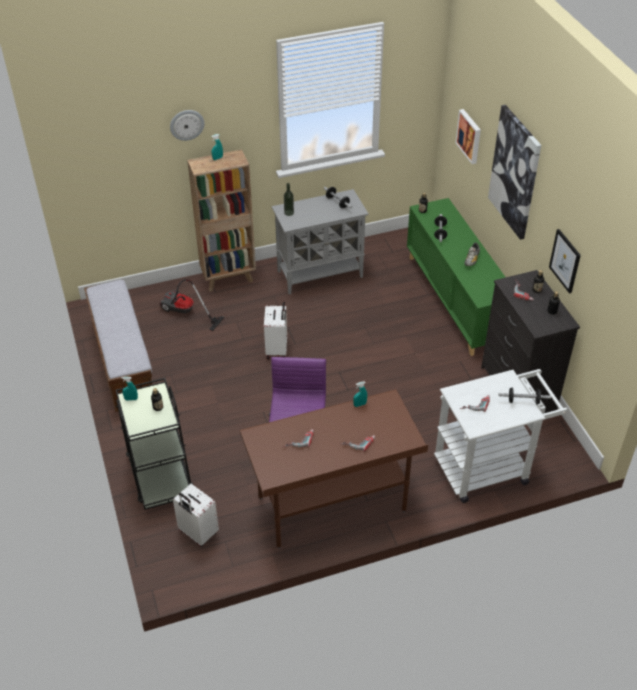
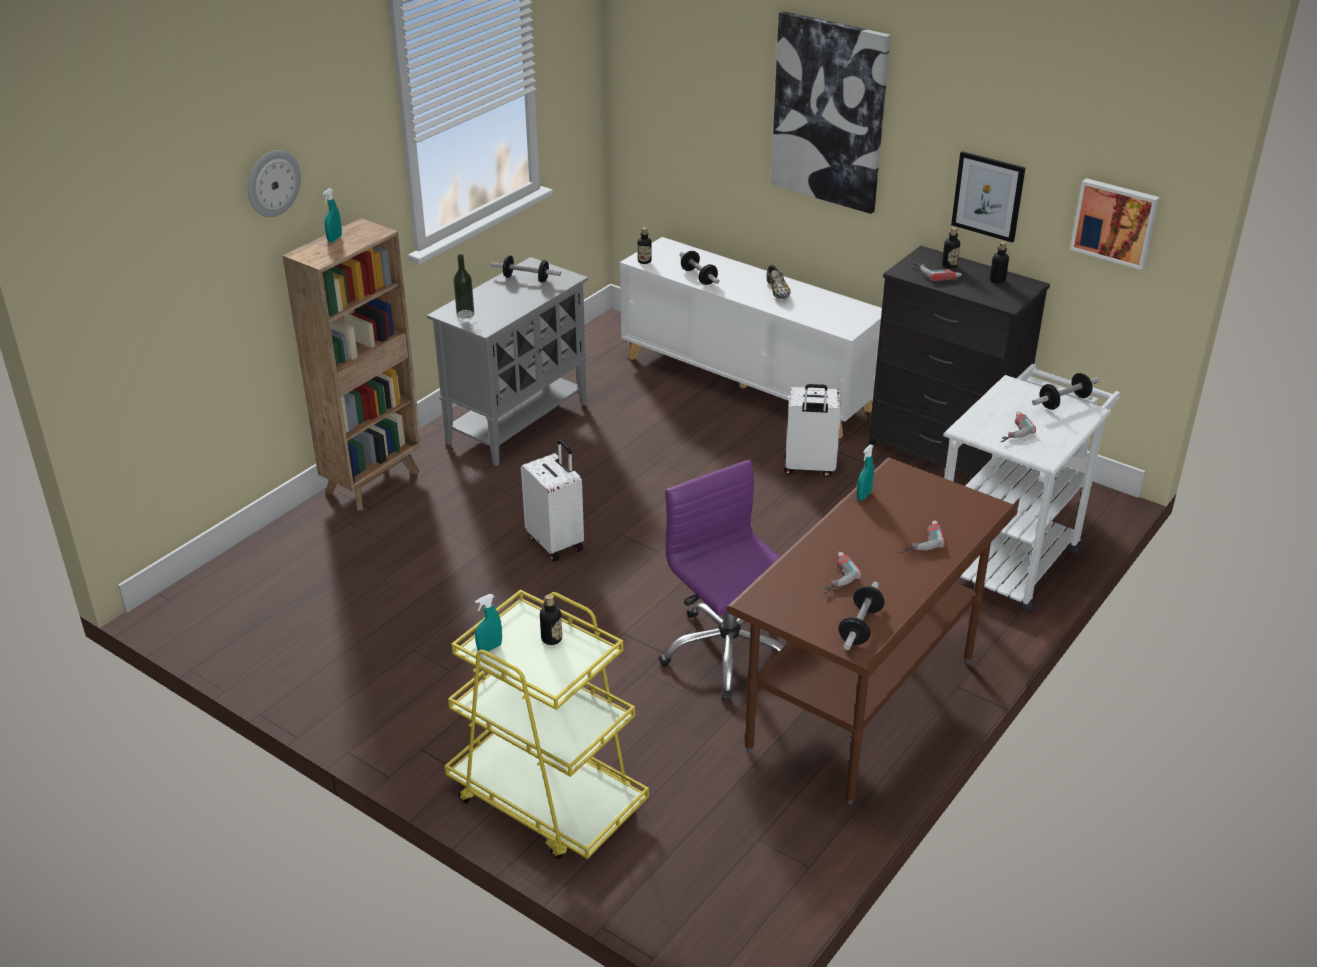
camera: 35 degrees left, 10 degrees down
bench [84,279,152,412] -> none
black cart [116,378,193,510] -> yellow cart [445,589,649,859]
vacuum cleaner [159,279,225,331] -> none
white suitcase [173,484,219,547] -> white suitcase moved to [784,384,841,477]
green cabinet [407,198,506,356] -> white cabinet [620,237,882,438]
picture [455,109,481,164] -> picture moved to [1070,178,1160,270]
none -> dumbbell [838,582,885,650]

